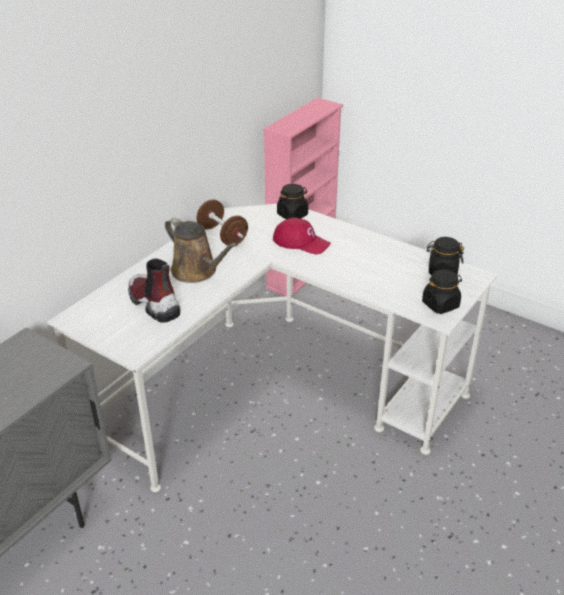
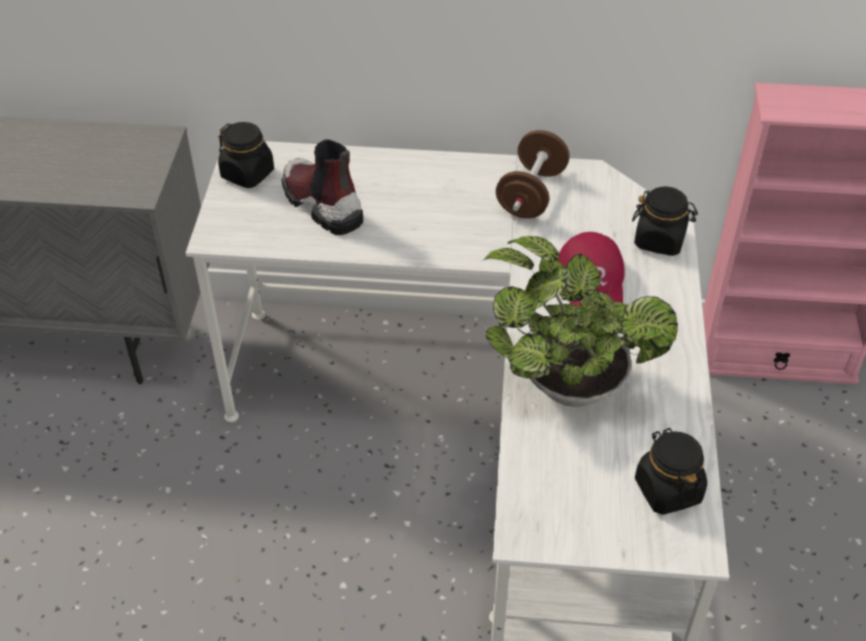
camera: 60 degrees right, 10 degrees up
boot [128,258,180,323] -> boot turned 60 degrees counterclockwise [282,140,363,235]
brown watering can [165,218,238,283] -> none
black jar [422,269,462,314] -> black jar moved to [218,122,274,188]
none -> potted plant [483,236,678,407]

